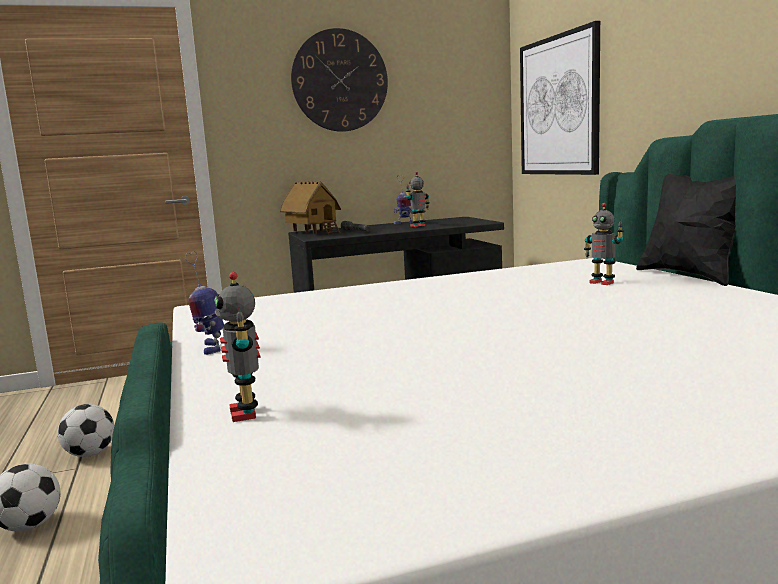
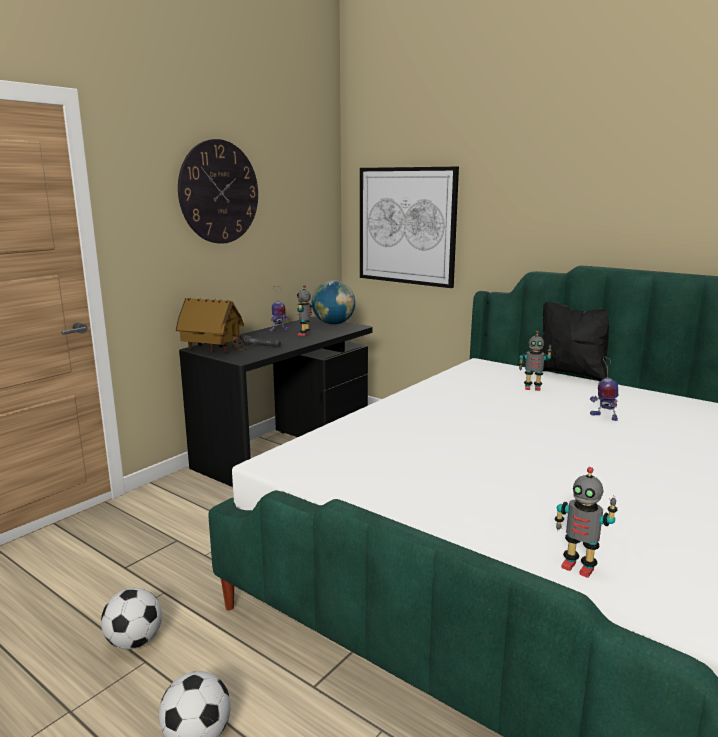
camera: 35 degrees left, 5 degrees up
toy robot [185,251,224,355] -> toy robot moved to [590,356,618,421]
none -> globe [312,280,356,325]

